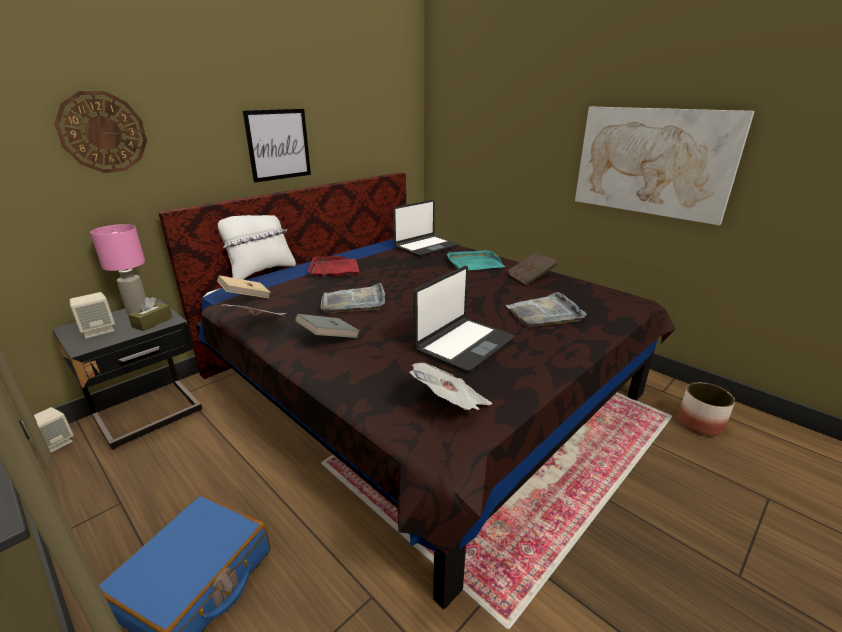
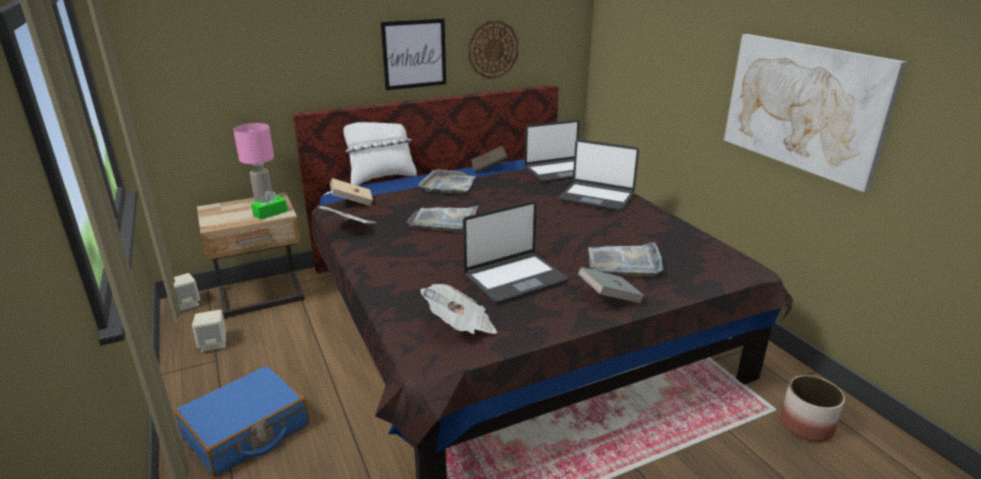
camera: 20 degrees right, 0 degrees up
black nightstand [52,299,202,449] -> beige nightstand [197,192,305,318]
wall clock [54,91,147,173] -> wall clock moved to [468,21,519,79]
beige speaker [69,292,115,338] -> beige speaker moved to [192,309,226,352]
brown tissue box [128,297,173,331] -> green tissue box [251,190,287,220]
grey book [295,314,360,338] -> grey book moved to [578,267,644,303]
red tray [308,256,359,277] -> grey tray [418,169,475,193]
turquoise tray [447,250,505,271] -> laptop [558,139,639,211]
brown book [508,252,557,285] -> brown book moved to [472,146,508,173]

